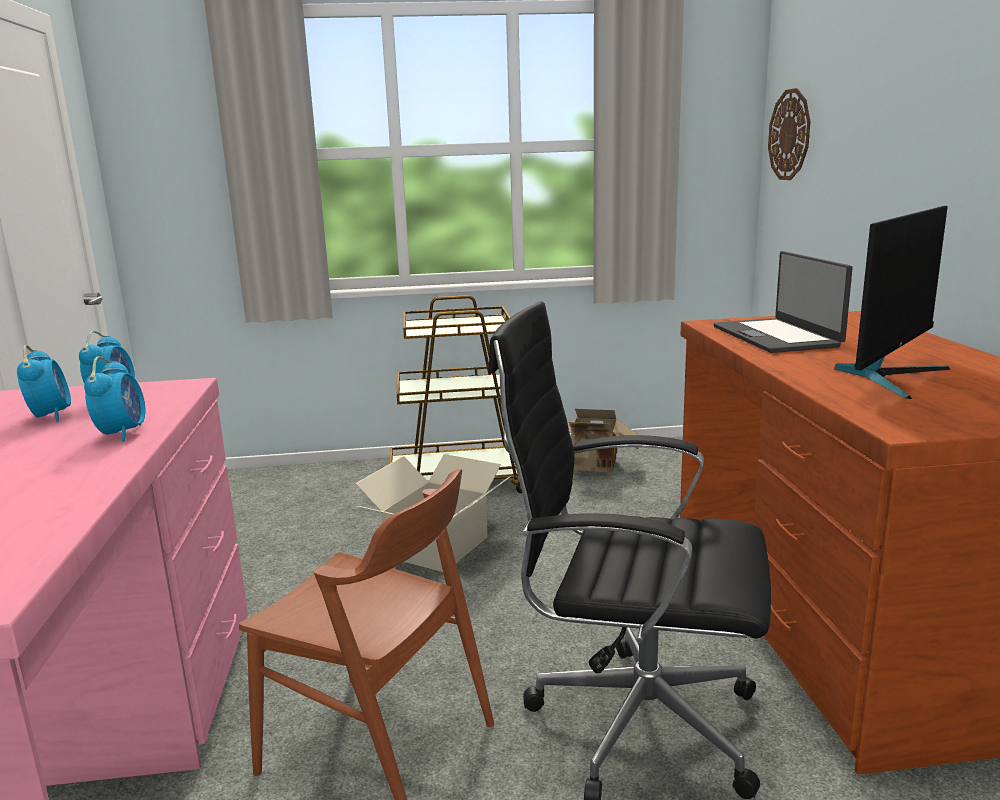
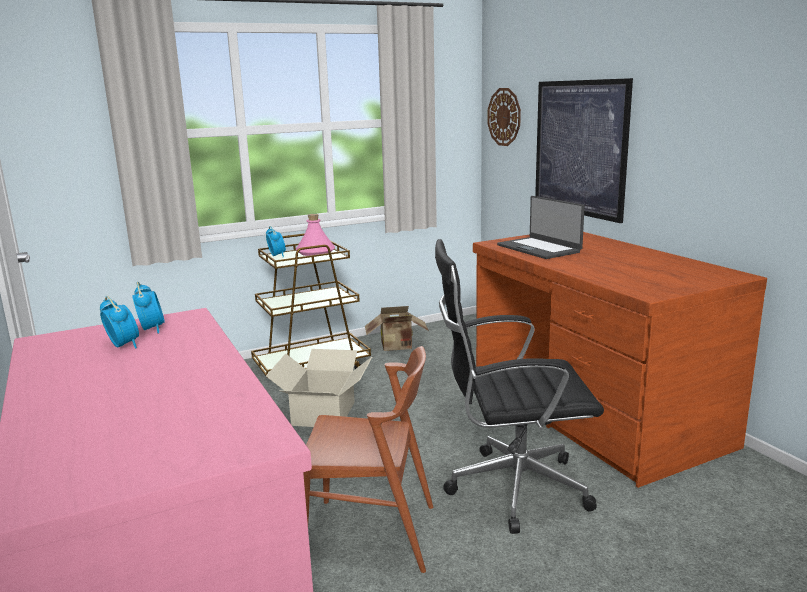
camera: 20 degrees left, 0 degrees up
alarm clock [84,356,146,442] -> alarm clock moved to [266,226,286,258]
monitor [834,206,950,399] -> none
none -> pink bottle [296,214,335,256]
none -> picture [535,78,633,223]

